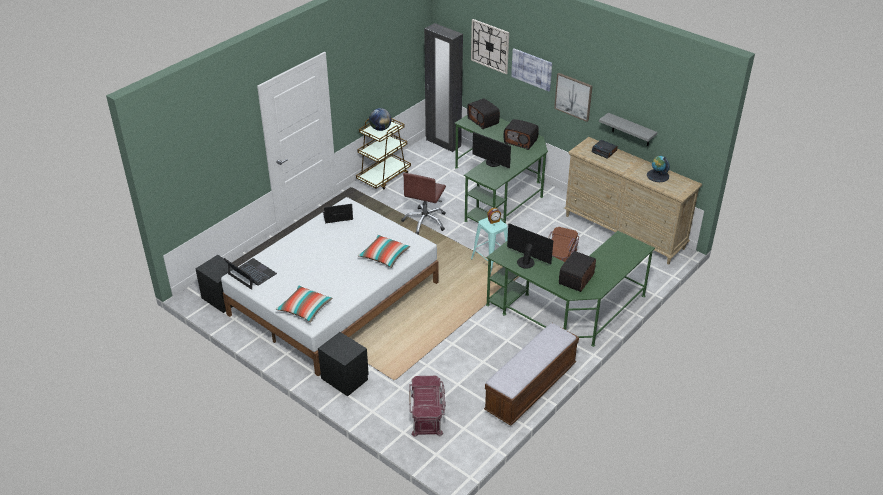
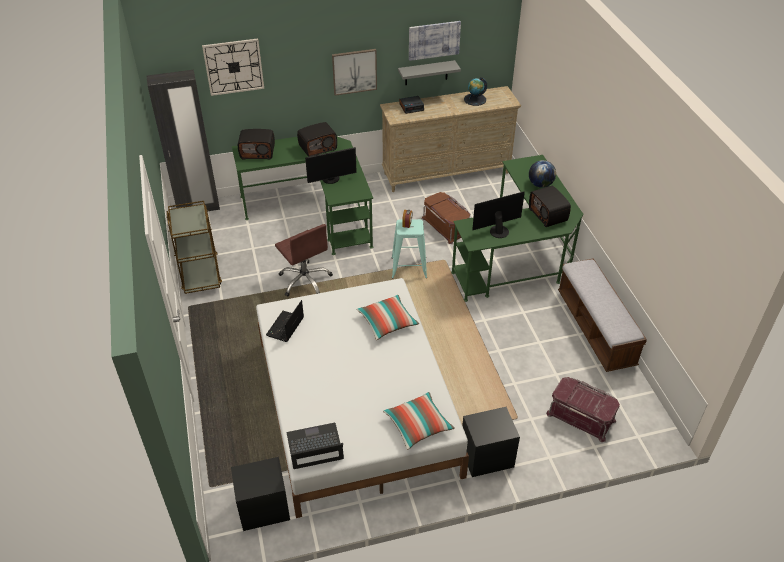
camera: 55 degrees left, 5 degrees up
globe [369,108,391,131] -> globe moved to [529,160,556,188]
picture [511,48,552,92] -> picture moved to [409,21,461,61]

